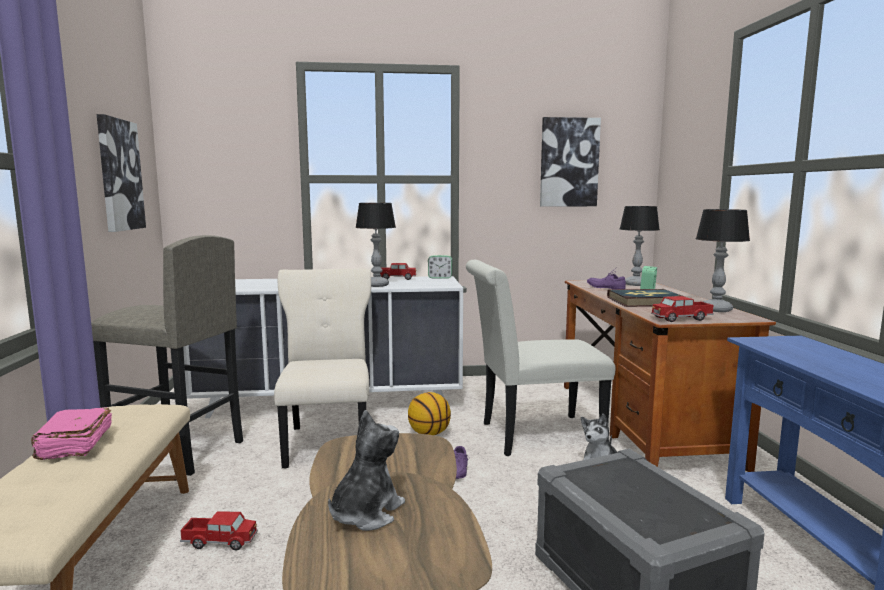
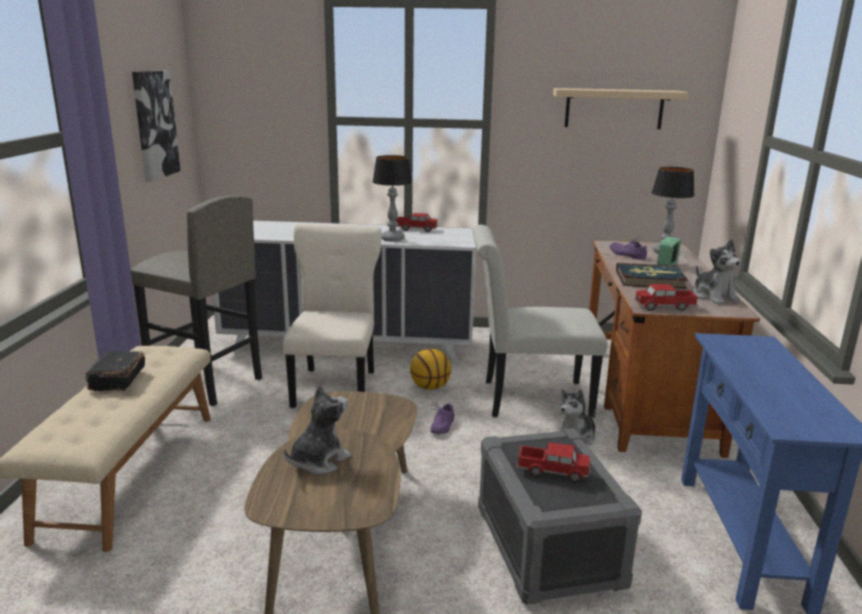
camera: 10 degrees right, 10 degrees up
pink book [31,408,112,460] -> black book [86,351,145,391]
toy truck [180,511,258,550] -> toy truck moved to [517,443,590,483]
alarm clock [428,255,452,279] -> none
picture [540,117,601,206] -> beige shelf [553,88,689,129]
table lamp [696,209,750,312] -> plush toy [694,239,741,305]

